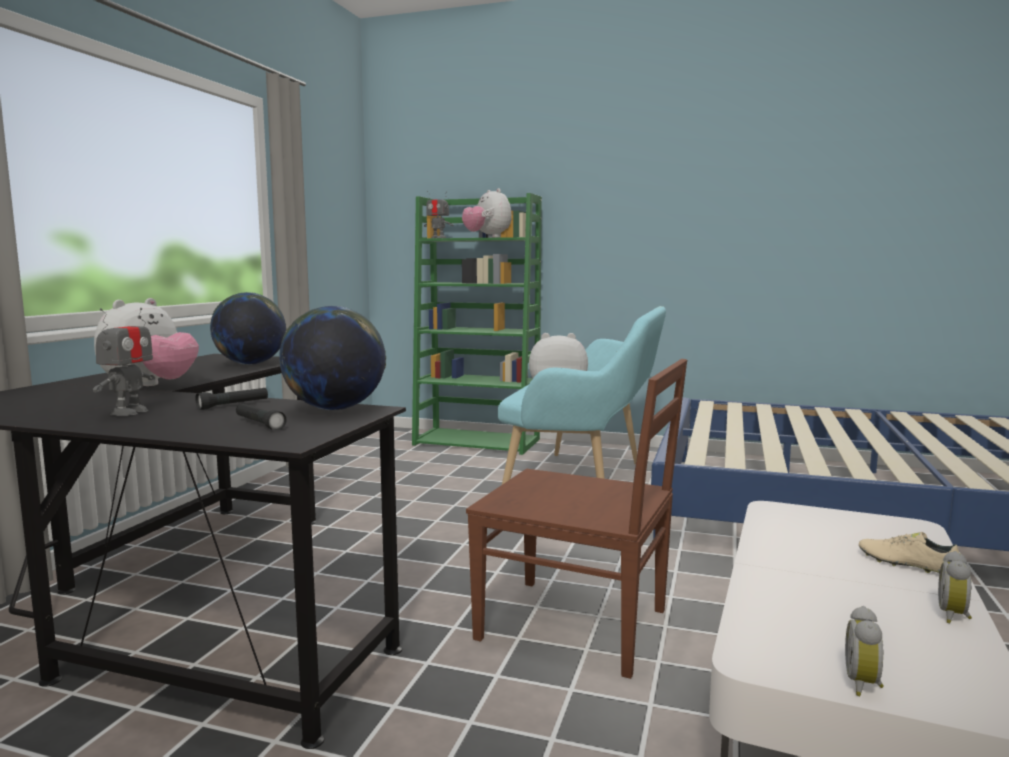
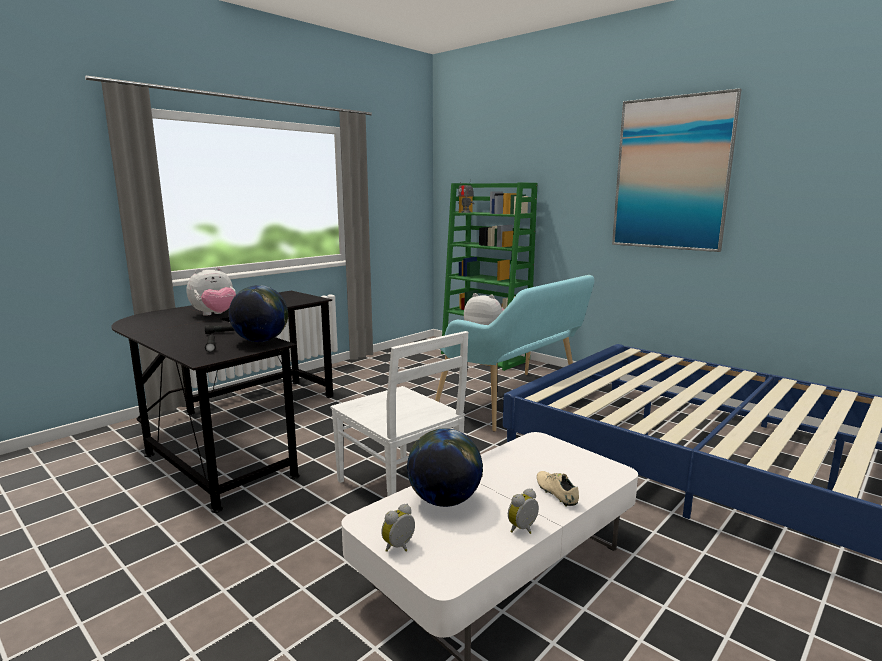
camera: 25 degrees right, 5 degrees up
toy robot [93,308,155,416] -> none
globe [210,292,287,365] -> globe moved to [407,428,483,507]
plush toy [462,188,512,238] -> none
brown chair [466,359,687,679] -> white chair [330,331,469,497]
none -> picture [612,88,741,252]

